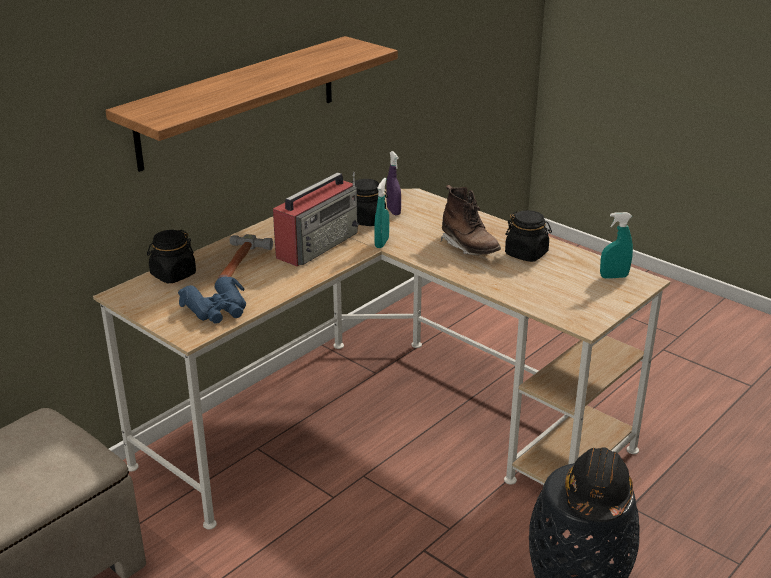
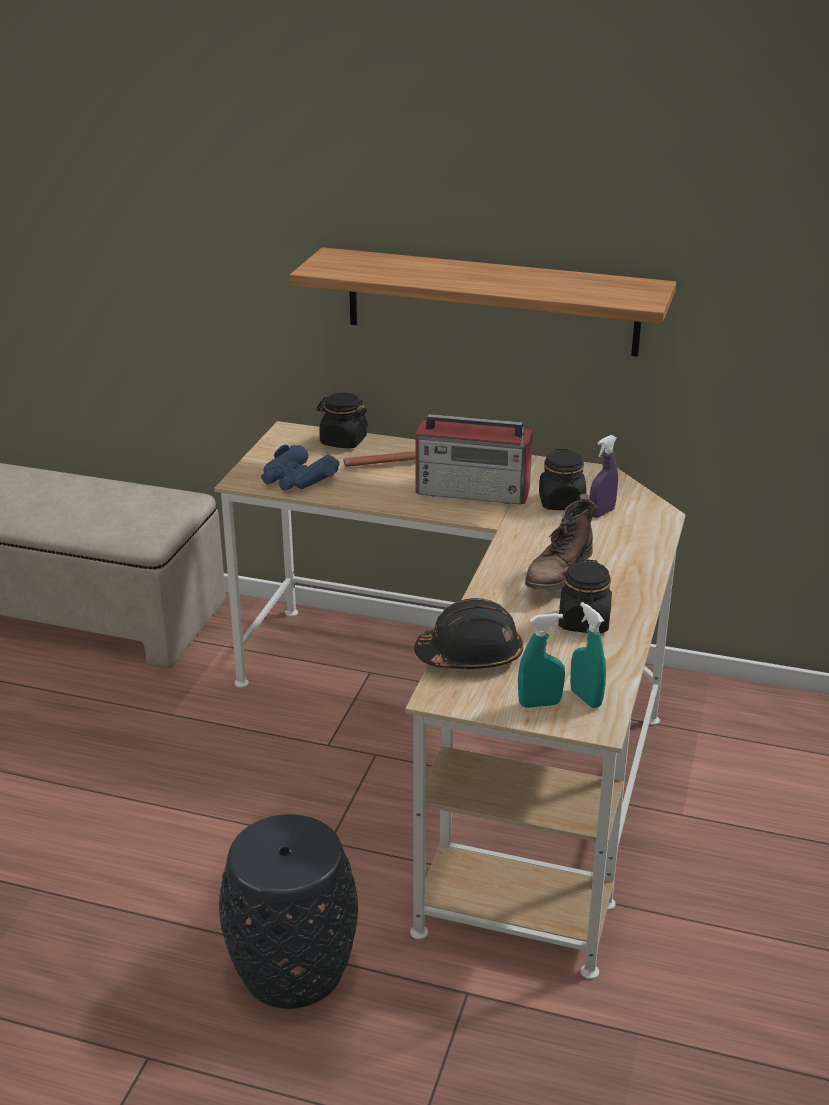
camera: 65 degrees right, 0 degrees up
turquoise spray bottle [374,178,389,248] -> turquoise spray bottle moved to [518,613,565,708]
black hard hat [565,447,633,522] -> black hard hat moved to [414,598,523,669]

